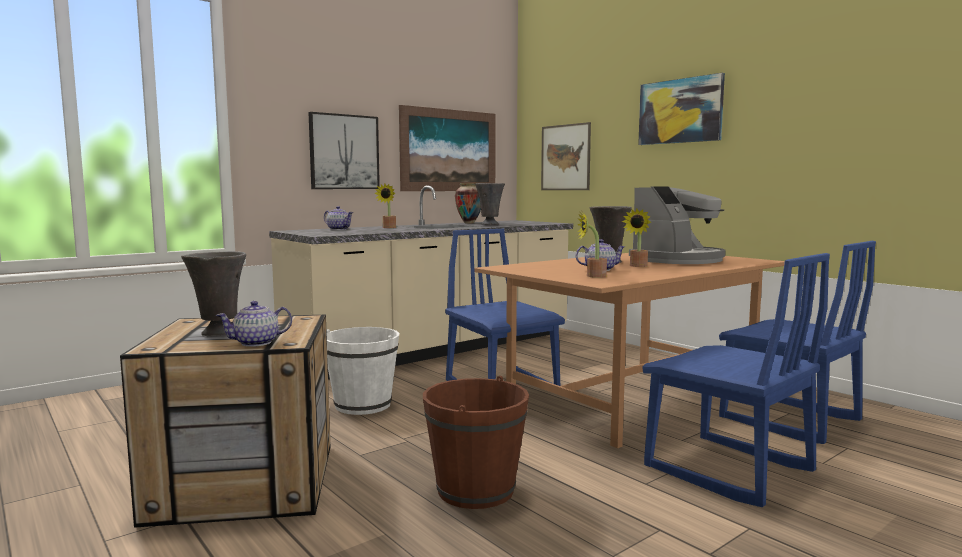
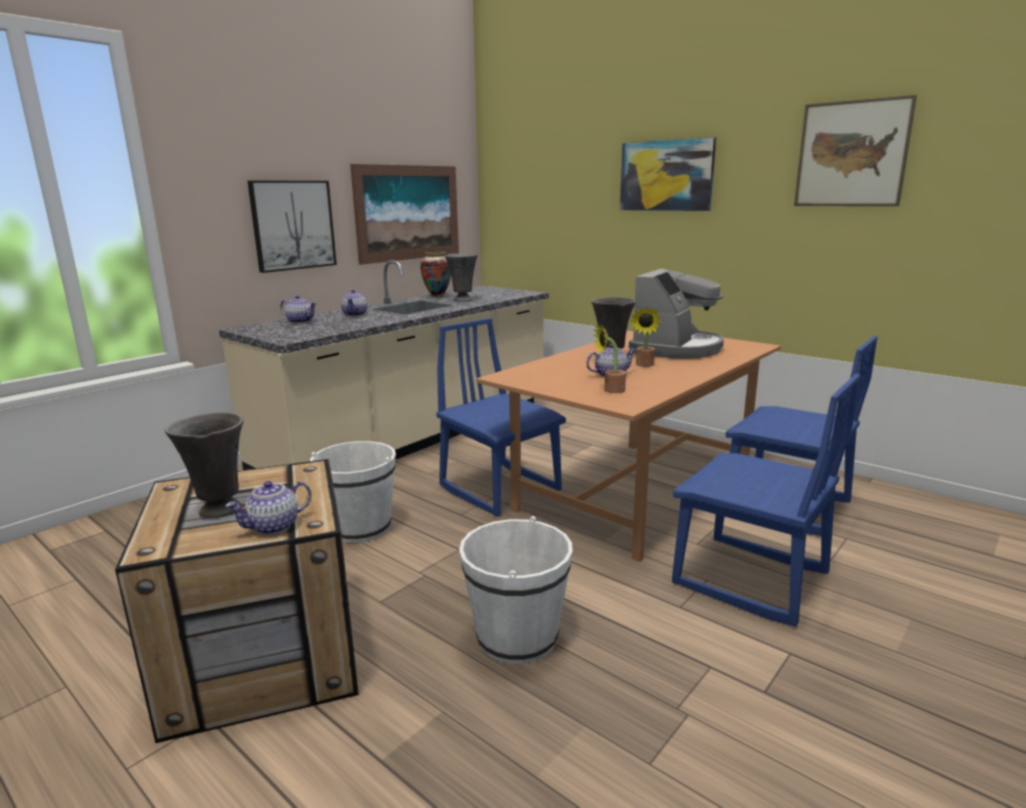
camera: 10 degrees left, 10 degrees up
potted plant [374,183,396,228] -> teapot [341,290,368,316]
brown bucket [423,376,529,509] -> white bucket [459,516,573,664]
picture [541,122,591,190] -> picture moved to [794,95,917,206]

